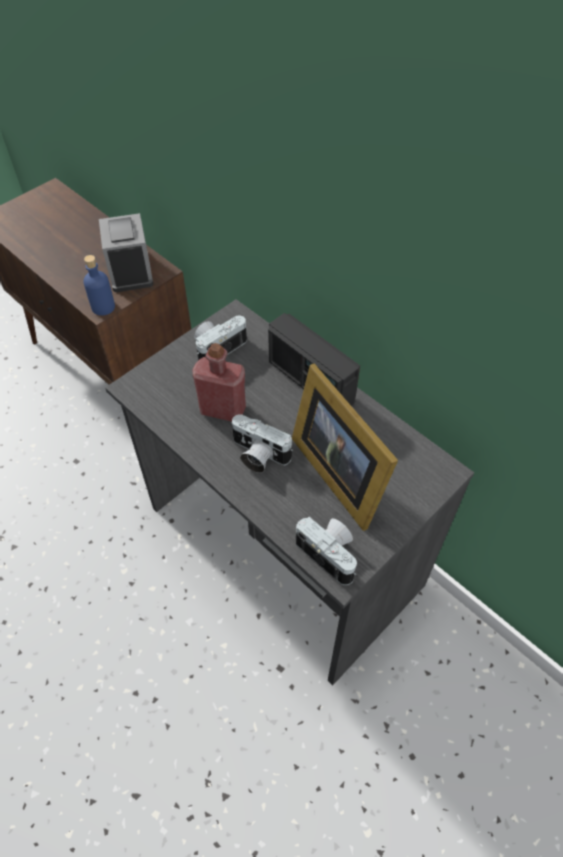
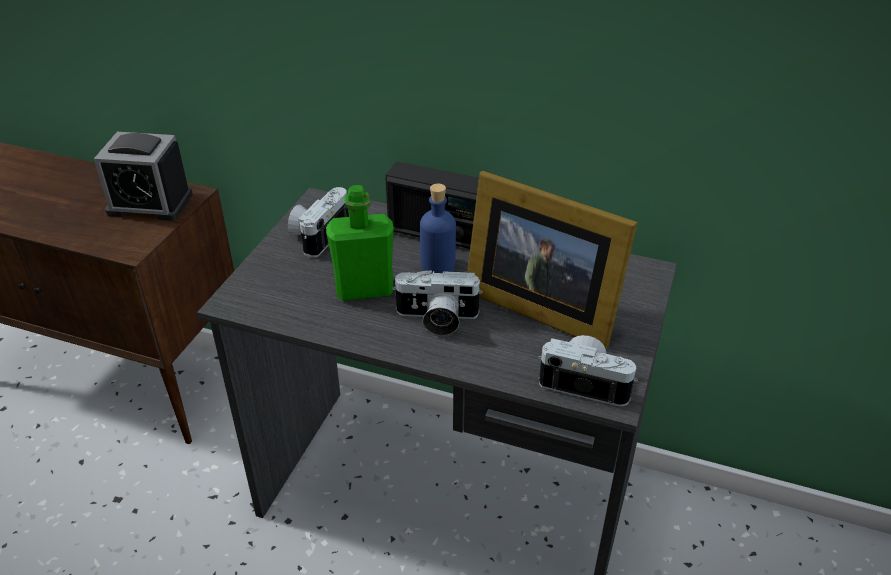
camera: 25 degrees left, 15 degrees down
blue bottle [83,255,115,316] -> blue bottle moved to [420,184,456,274]
alarm clock [99,213,154,292] -> alarm clock turned 135 degrees clockwise [94,132,193,221]
red bottle [193,343,246,422] -> green bottle [326,185,394,301]

